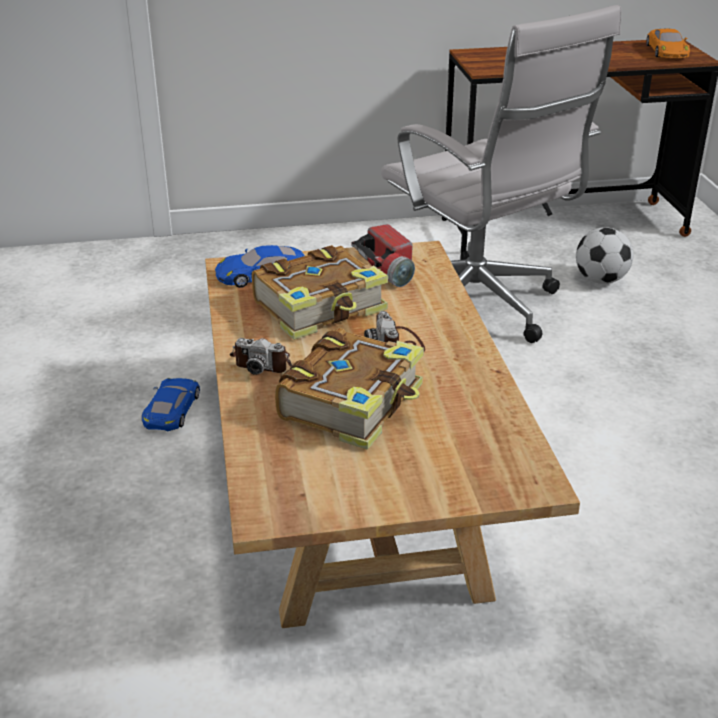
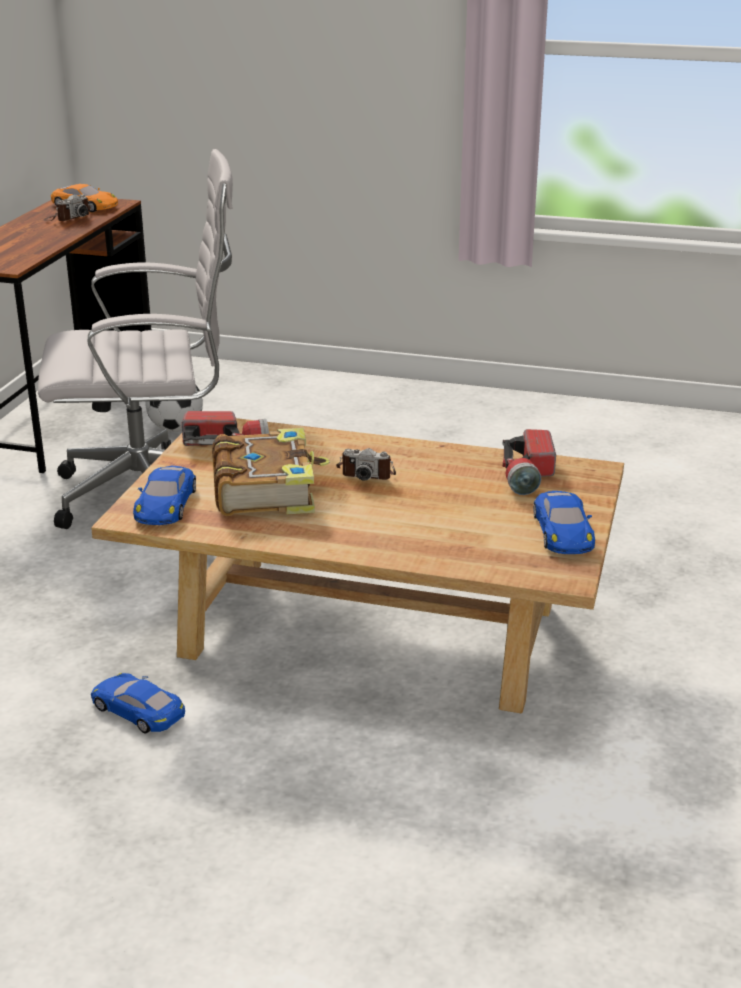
camera: 65 degrees left, 5 degrees down
camera [230,338,292,375] -> camera moved to [44,194,91,221]
book [275,328,424,450] -> none
none -> flashlight [503,429,556,495]
none -> blue toy car [533,491,595,554]

